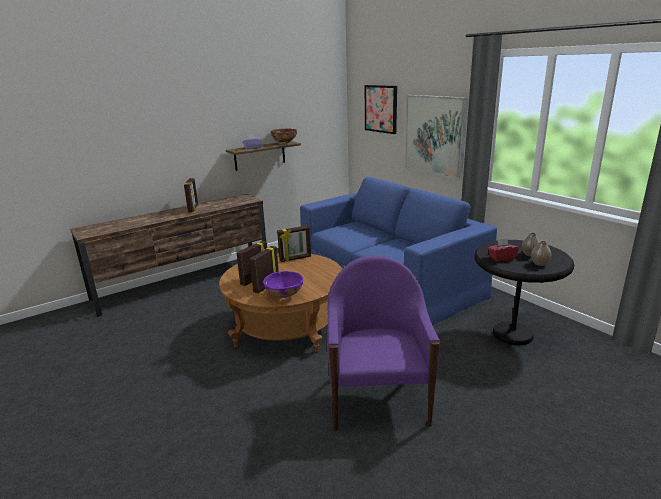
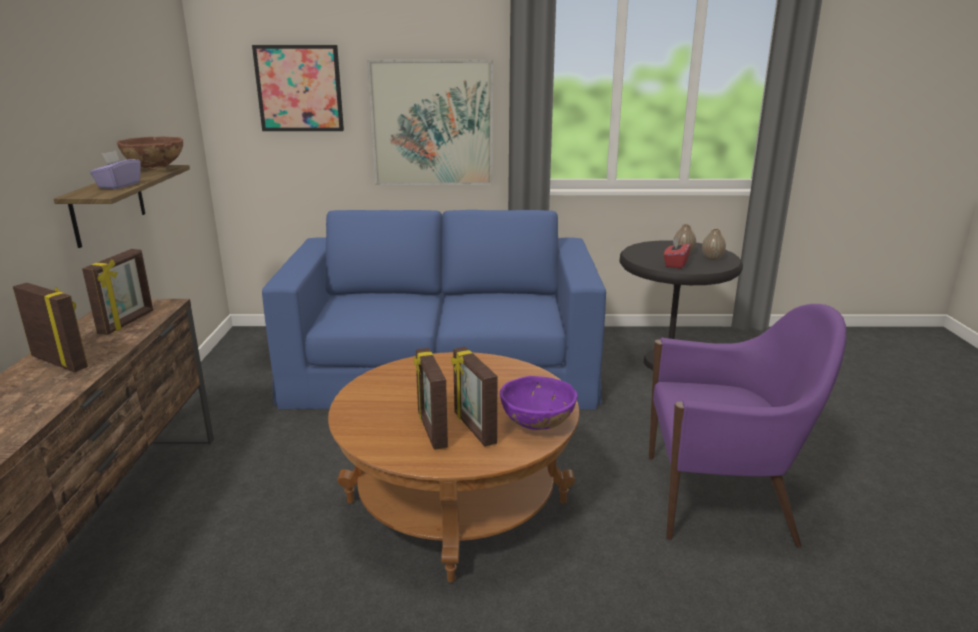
camera: 55 degrees left, 0 degrees up
picture frame [277,225,311,262] -> picture frame moved to [82,249,153,335]
purple armchair [327,256,440,430] -> purple armchair turned 150 degrees clockwise [649,304,846,548]

